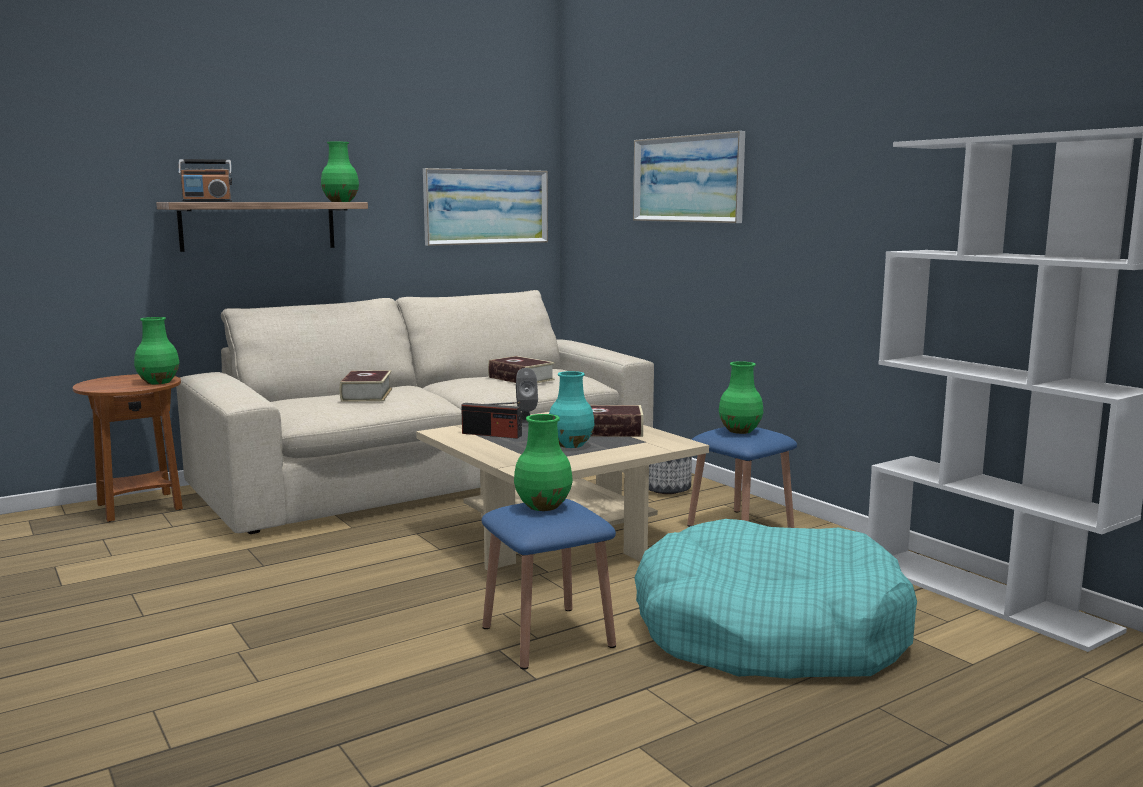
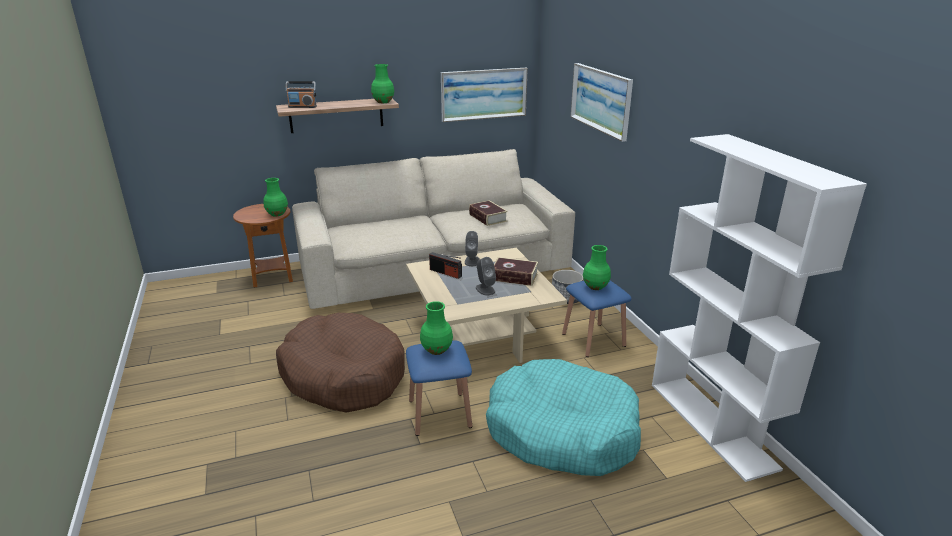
camera: 15 degrees right, 15 degrees up
book [339,370,392,402] -> none
turquoise vase [549,371,595,448] -> grey speaker [476,257,496,295]
none -> brown dog bed [276,313,405,413]

